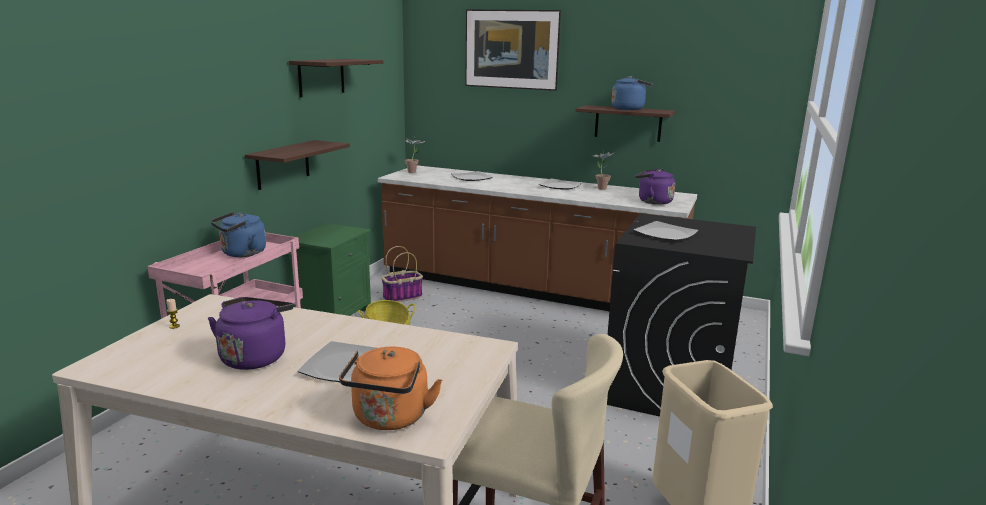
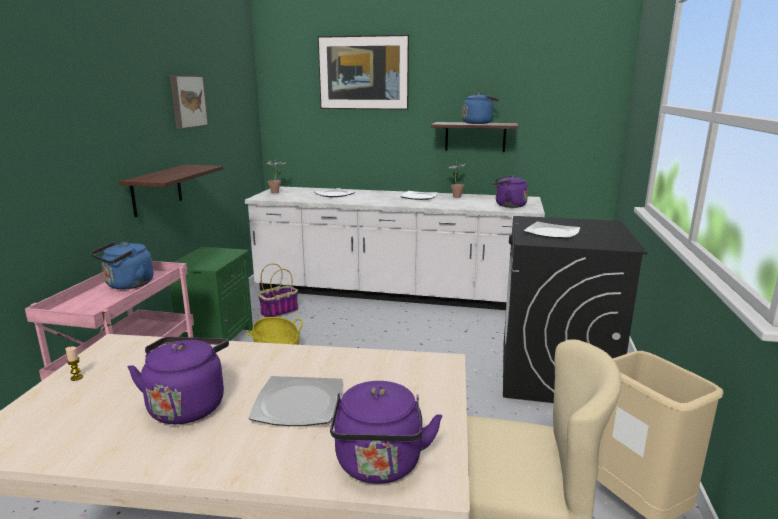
camera: 10 degrees left, 0 degrees up
shelf [289,59,384,97] -> picture [170,75,208,129]
orange kettle [339,347,442,430] -> purple kettle [330,381,442,484]
brown counter [378,165,697,311] -> white counter [245,186,545,310]

